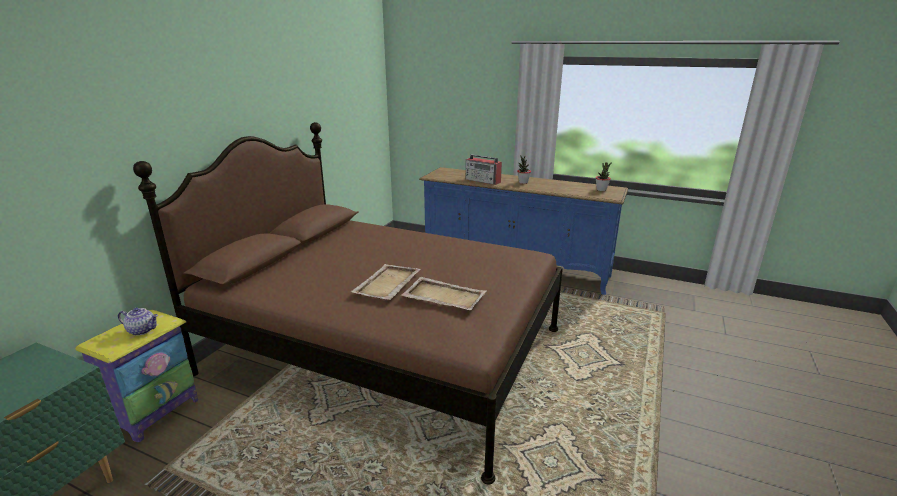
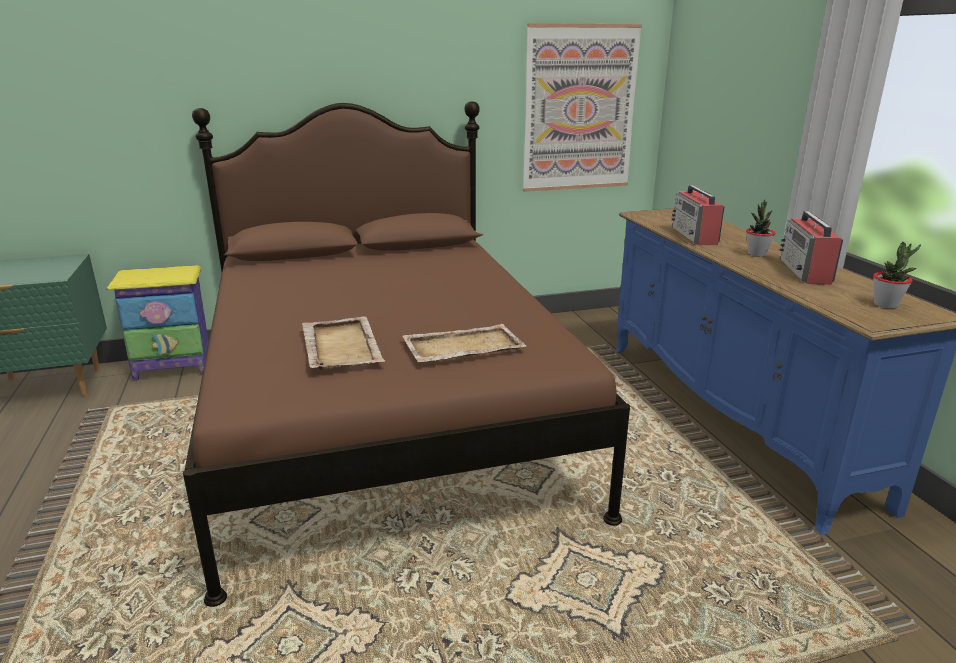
camera: 50 degrees right, 0 degrees up
teapot [118,308,158,336] -> none
beige tray [351,264,421,300] -> beige tray moved to [402,324,526,362]
none -> picture [523,23,642,192]
none -> radio [780,211,843,285]

